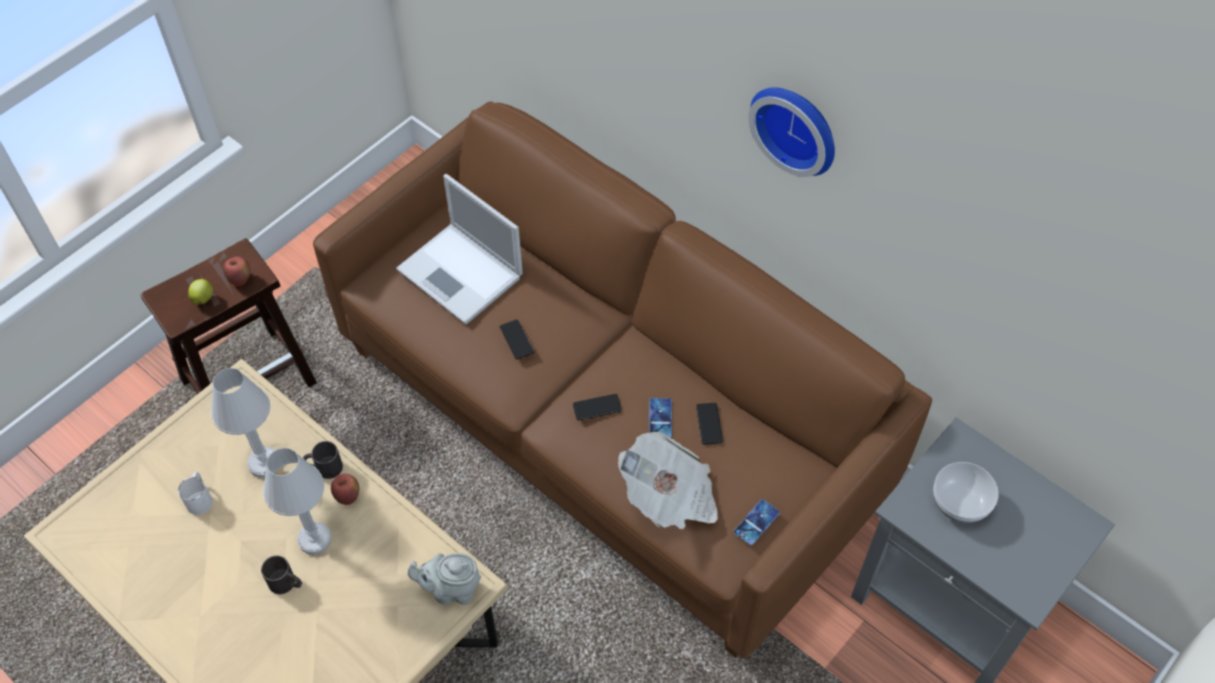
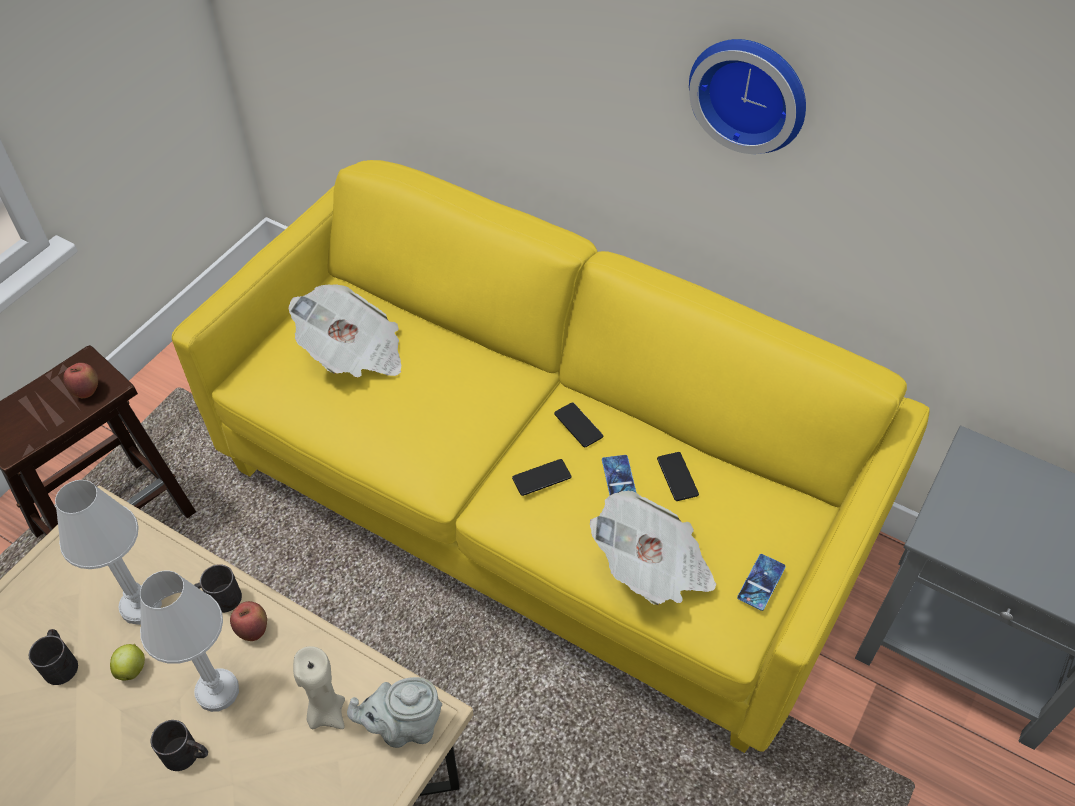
camera: 10 degrees left, 5 degrees down
white mug [178,472,213,515] -> black mug [29,629,78,685]
apple [188,279,213,304] -> apple moved to [110,644,145,680]
brown sofa [313,102,932,658] -> yellow sofa [172,160,930,753]
laptop [396,174,523,324] -> newspaper [289,284,401,378]
phone [500,319,534,360] -> phone moved to [554,402,603,447]
bowl [933,462,999,523] -> none
none -> beige candle [293,646,345,729]

